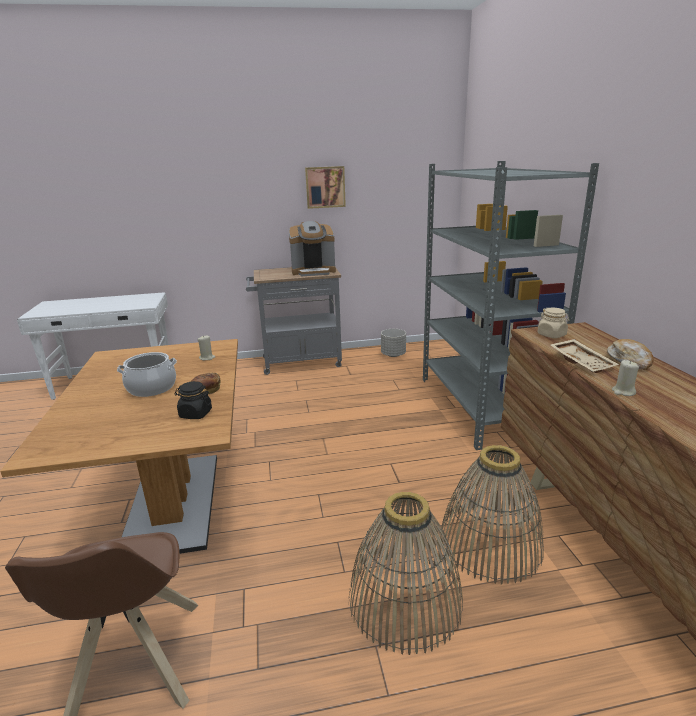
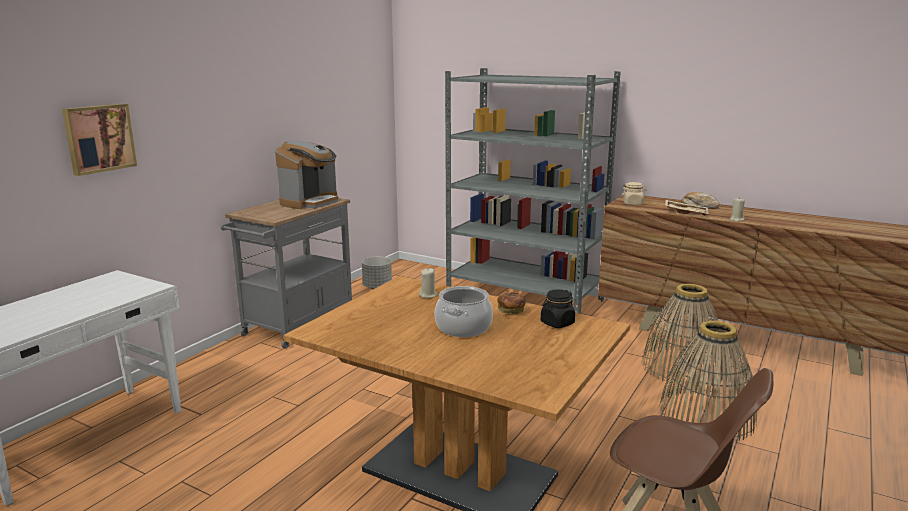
camera: 50 degrees left, 5 degrees down
picture [305,166,346,209] -> picture moved to [62,104,137,176]

